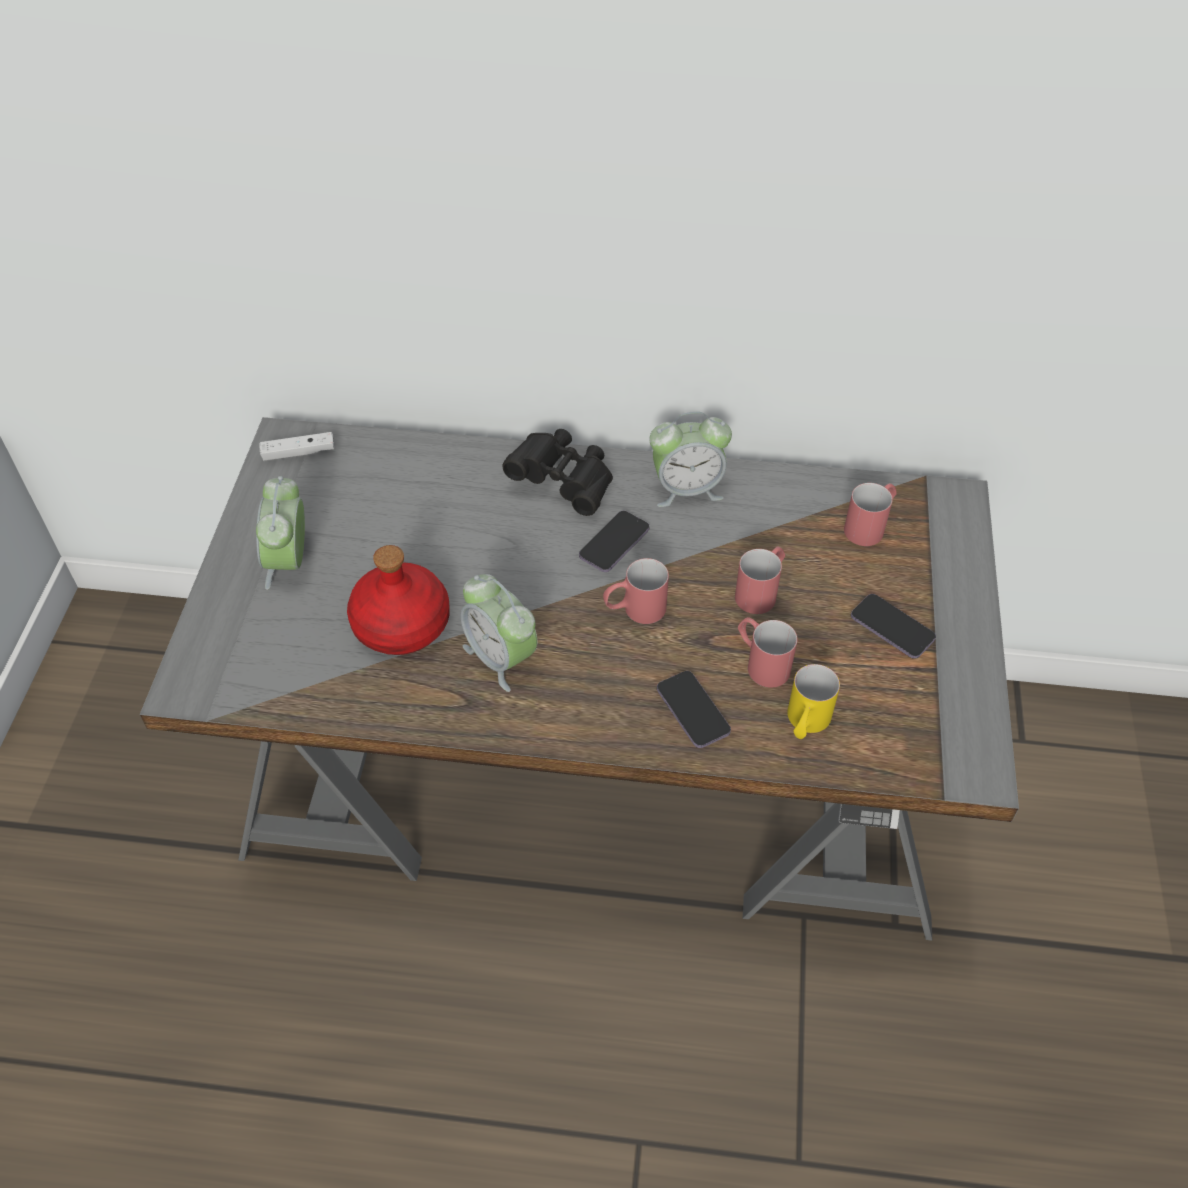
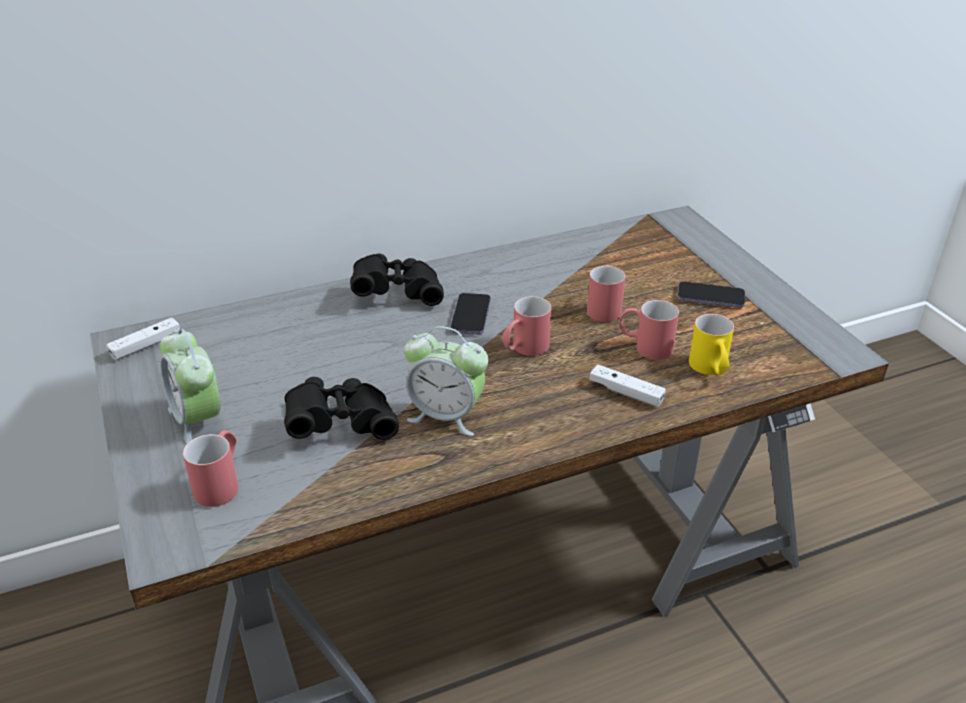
camera: 30 degrees left, 15 degrees down
red bottle [347,545,450,655] -> black binoculars [284,377,399,440]
alarm clock [649,411,732,507] -> none
phone [657,671,731,748] -> white game controller [590,365,666,407]
red mug [844,483,897,546] -> red mug moved to [183,430,238,507]

